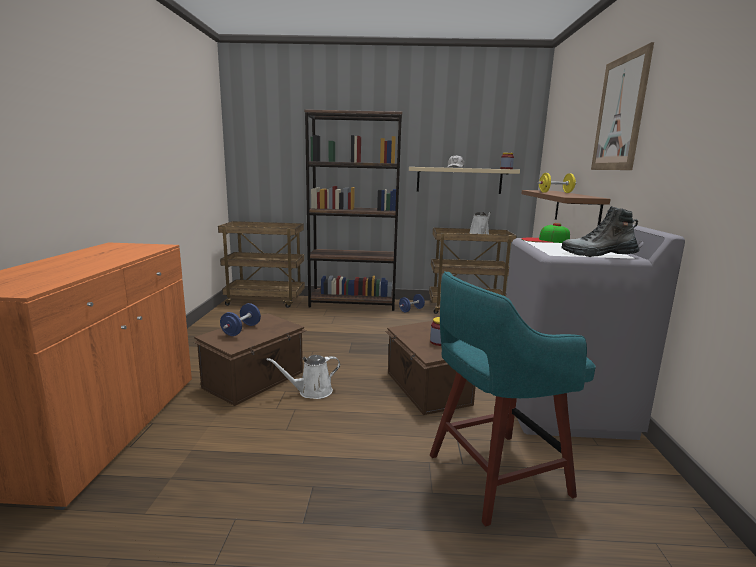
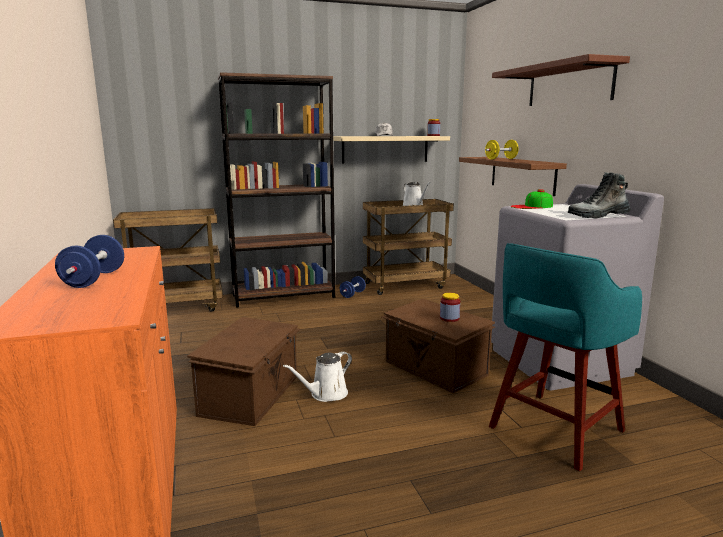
camera: 20 degrees left, 0 degrees up
blue dumbbell [220,303,261,336] -> blue dumbbell moved to [55,235,124,288]
picture [591,42,654,170] -> brown shelf [492,54,630,106]

